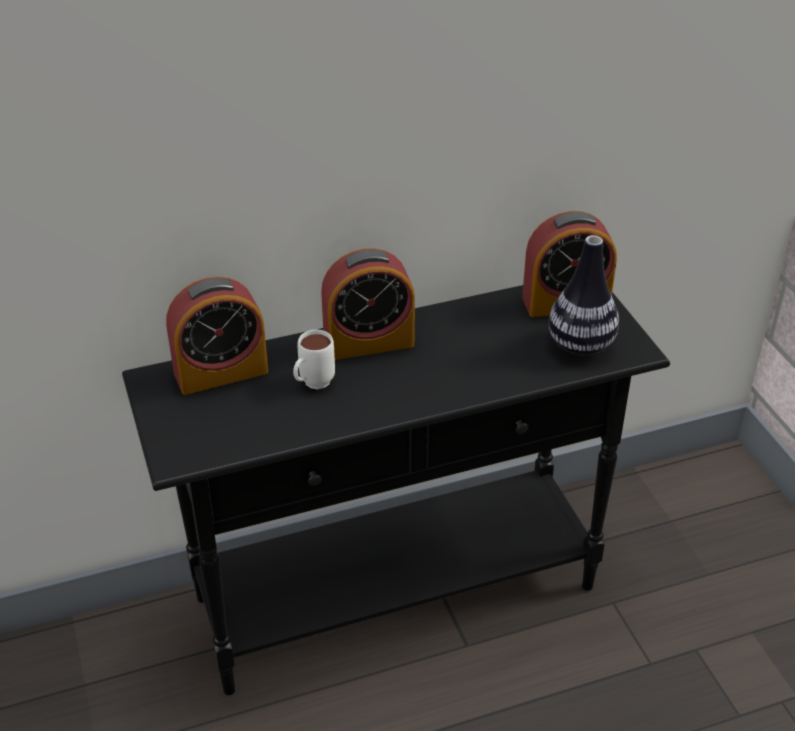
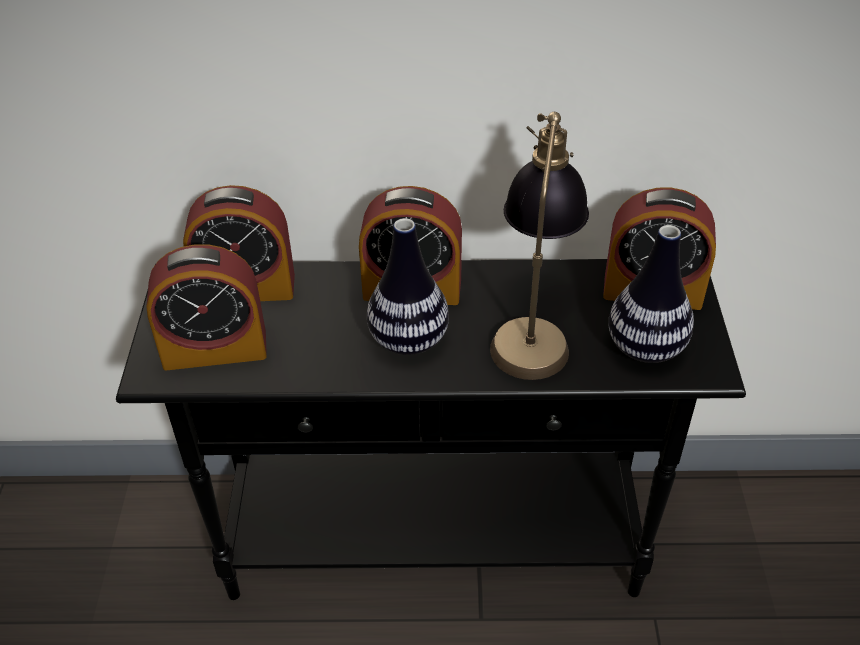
camera: 20 degrees right, 5 degrees up
white mug [293,330,335,389] -> none
none -> alarm clock [146,244,267,370]
none -> vase [367,218,449,355]
none -> table lamp [490,112,589,380]

